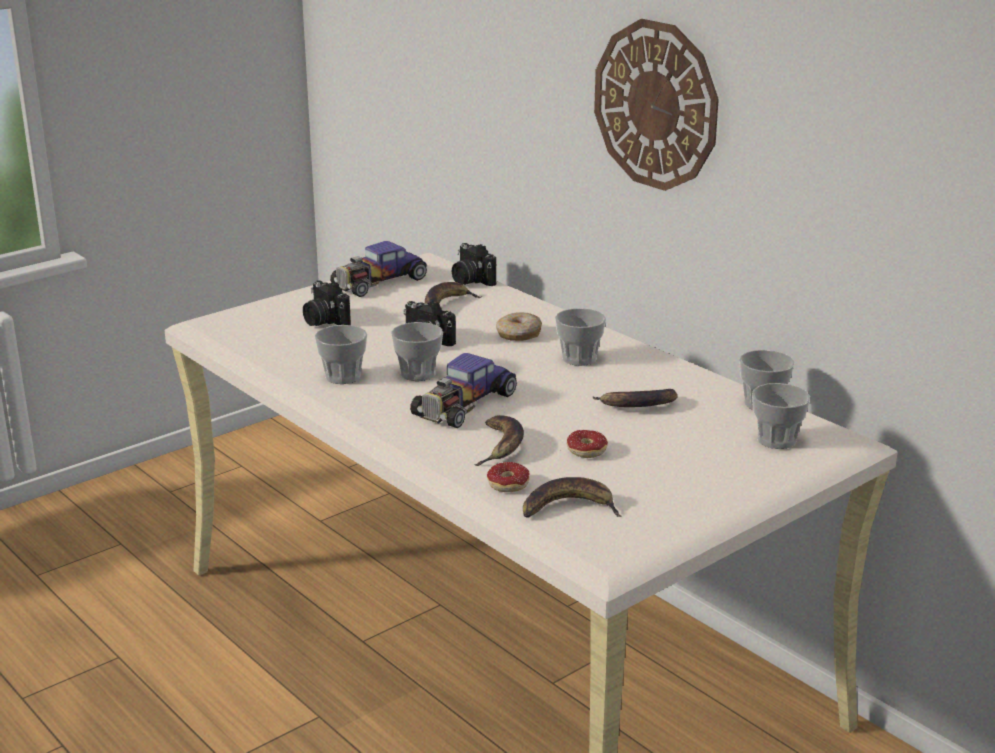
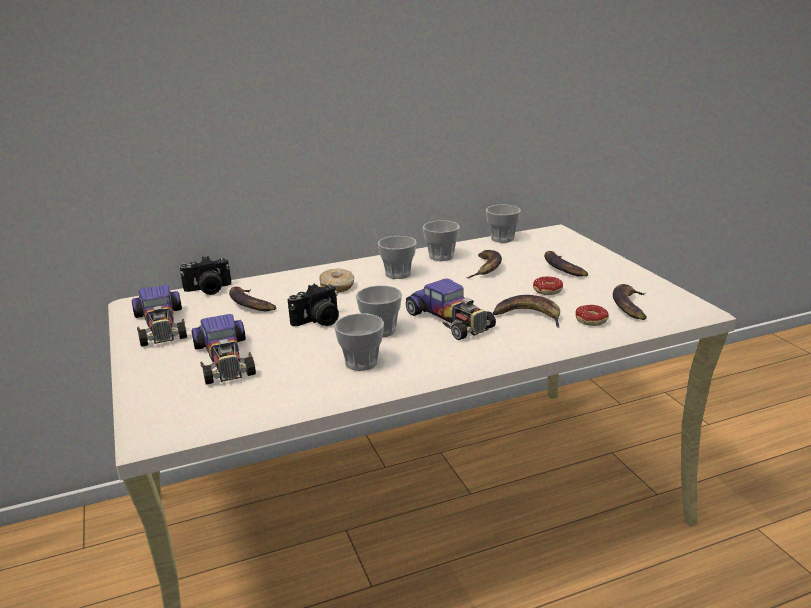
camera: 70 degrees left, 0 degrees up
camera [303,280,351,326] -> toy car [192,314,256,385]
wall clock [594,19,719,191] -> none
cup [752,383,810,449] -> cup moved to [423,220,460,261]
none -> banana [544,251,588,277]

